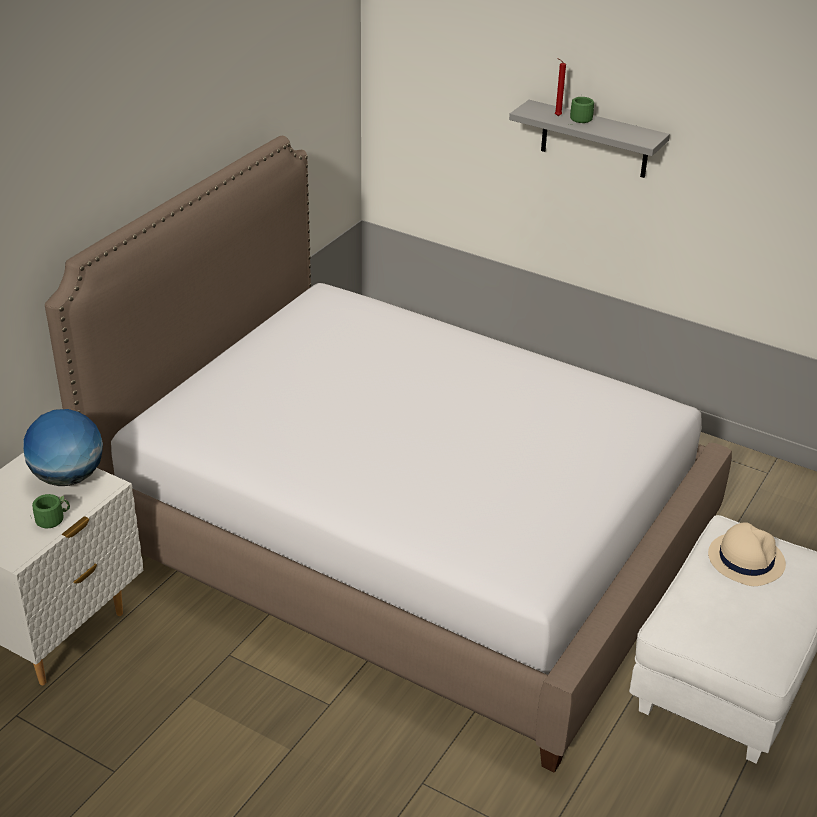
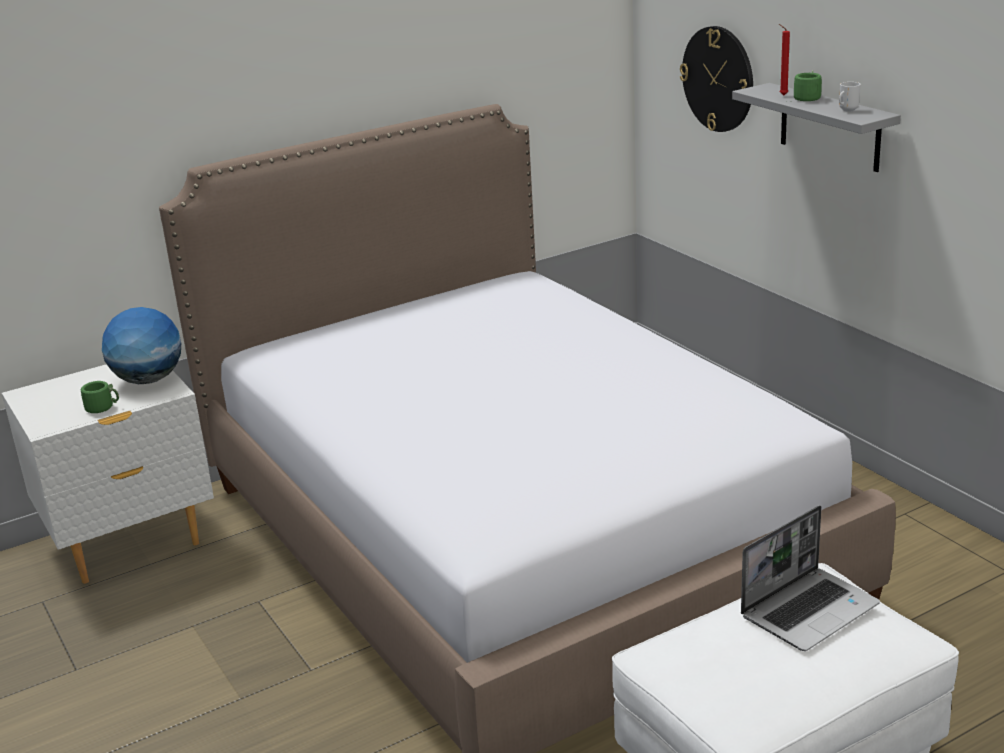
camera: 30 degrees right, 10 degrees down
beige hat [708,522,786,586] -> laptop [741,505,880,651]
none -> wall clock [680,26,753,132]
none -> mug [839,82,861,112]

